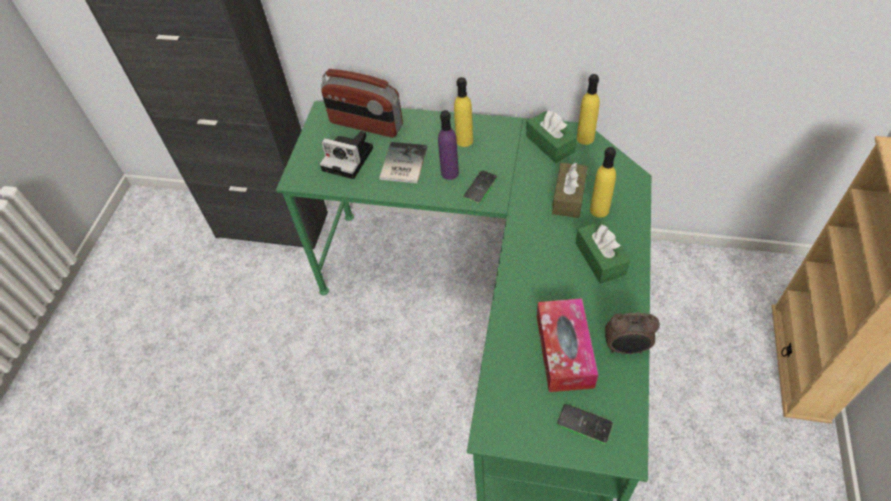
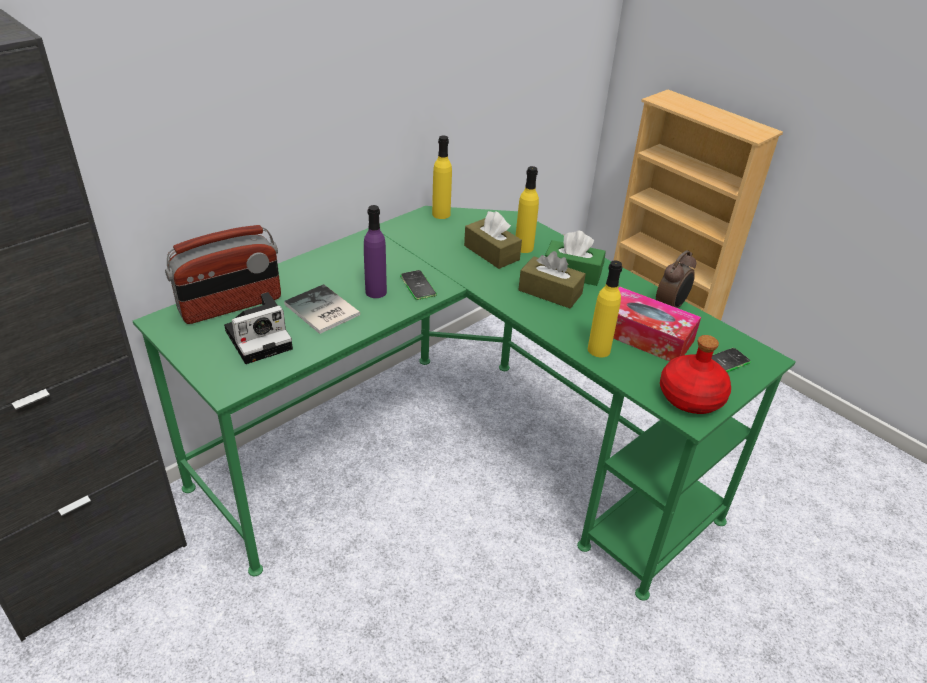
camera: 60 degrees left, 15 degrees down
yellow bottle [454,77,473,147] -> yellow bottle moved to [588,260,622,357]
green tissue box [526,111,577,163] -> none
none -> brown tissue box [518,251,586,308]
none -> red bottle [660,335,731,414]

